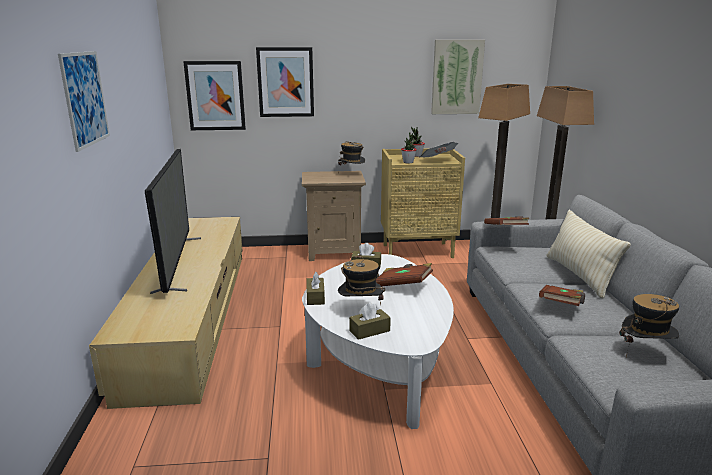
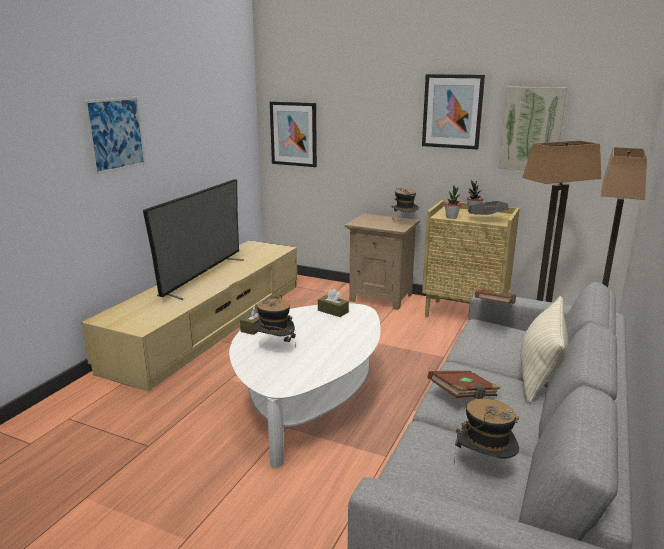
camera: 30 degrees right, 0 degrees up
picture [256,47,314,117] -> picture moved to [422,74,485,150]
brown tissue box [349,302,391,340] -> none
brown book [376,263,433,286] -> none

